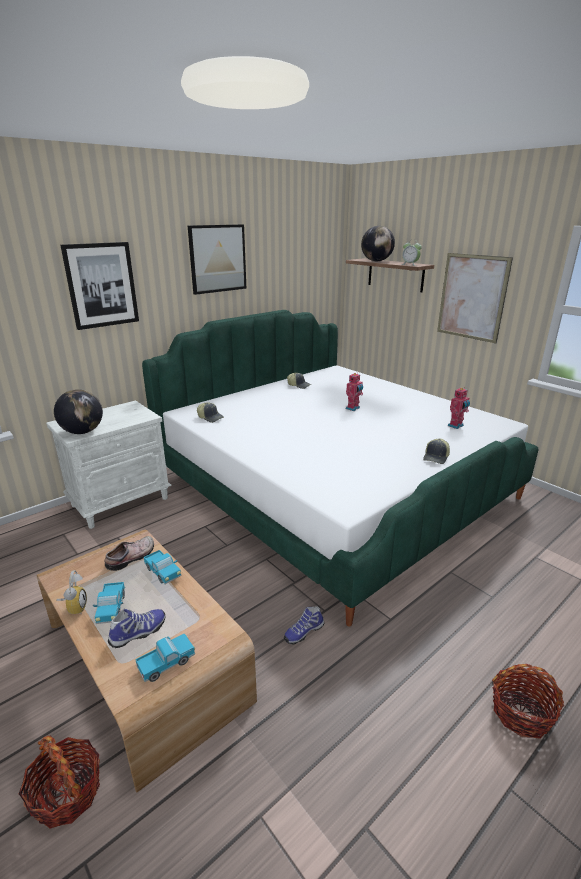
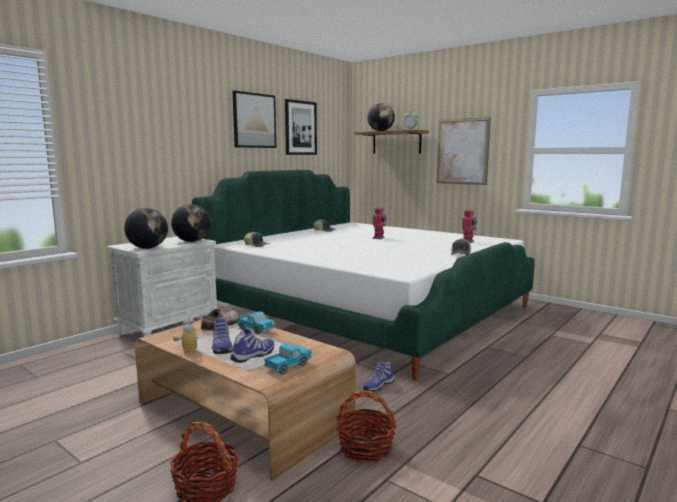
camera: 10 degrees left, 15 degrees down
picture [61,242,139,330] -> picture moved to [285,99,317,155]
toy truck [93,582,125,624] -> shoe [212,318,233,354]
basket [492,664,564,739] -> basket moved to [336,390,396,463]
none -> globe [171,204,211,242]

